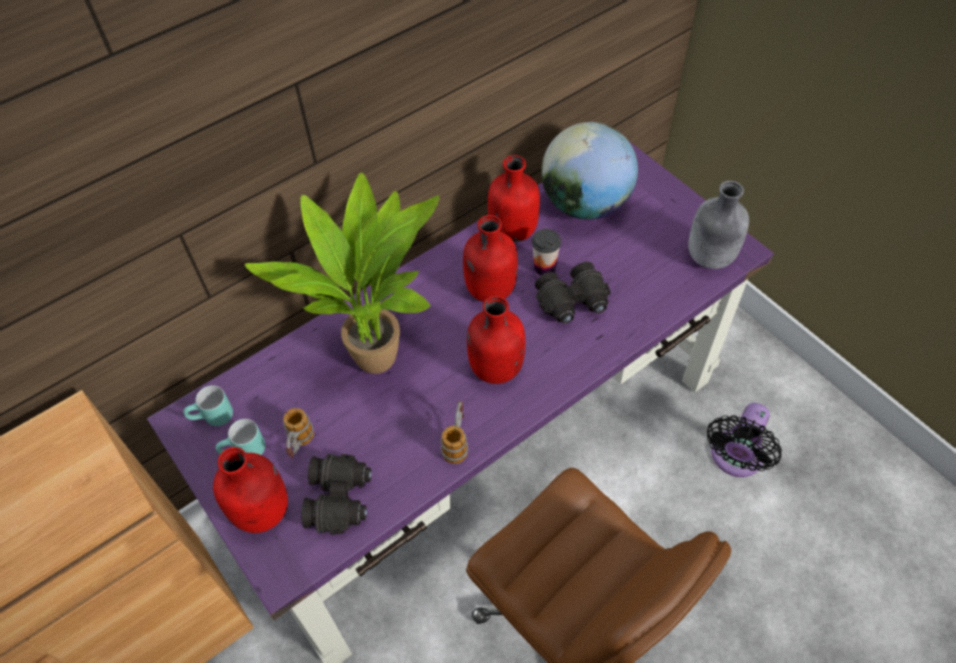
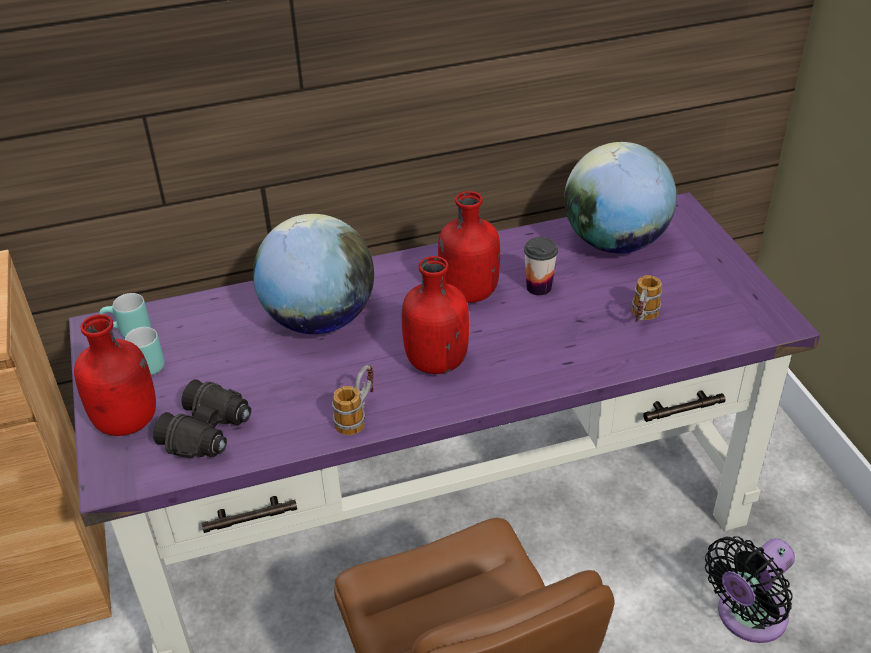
camera: 20 degrees right, 15 degrees down
potted plant [245,173,439,374] -> globe [253,214,374,334]
mug [283,408,314,459] -> mug moved to [632,275,662,322]
red bottle [488,155,540,242] -> none
black binoculars [535,262,611,324] -> none
grey bottle [688,181,749,269] -> none

